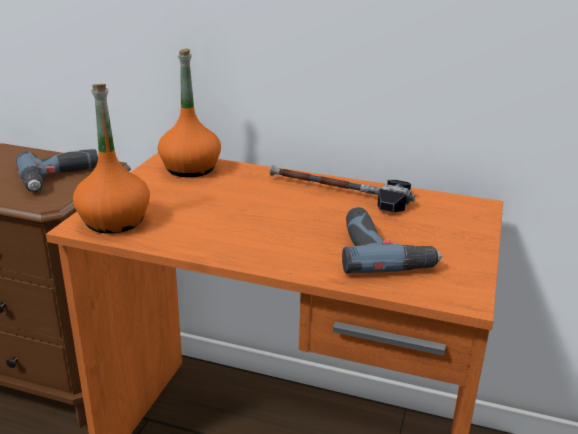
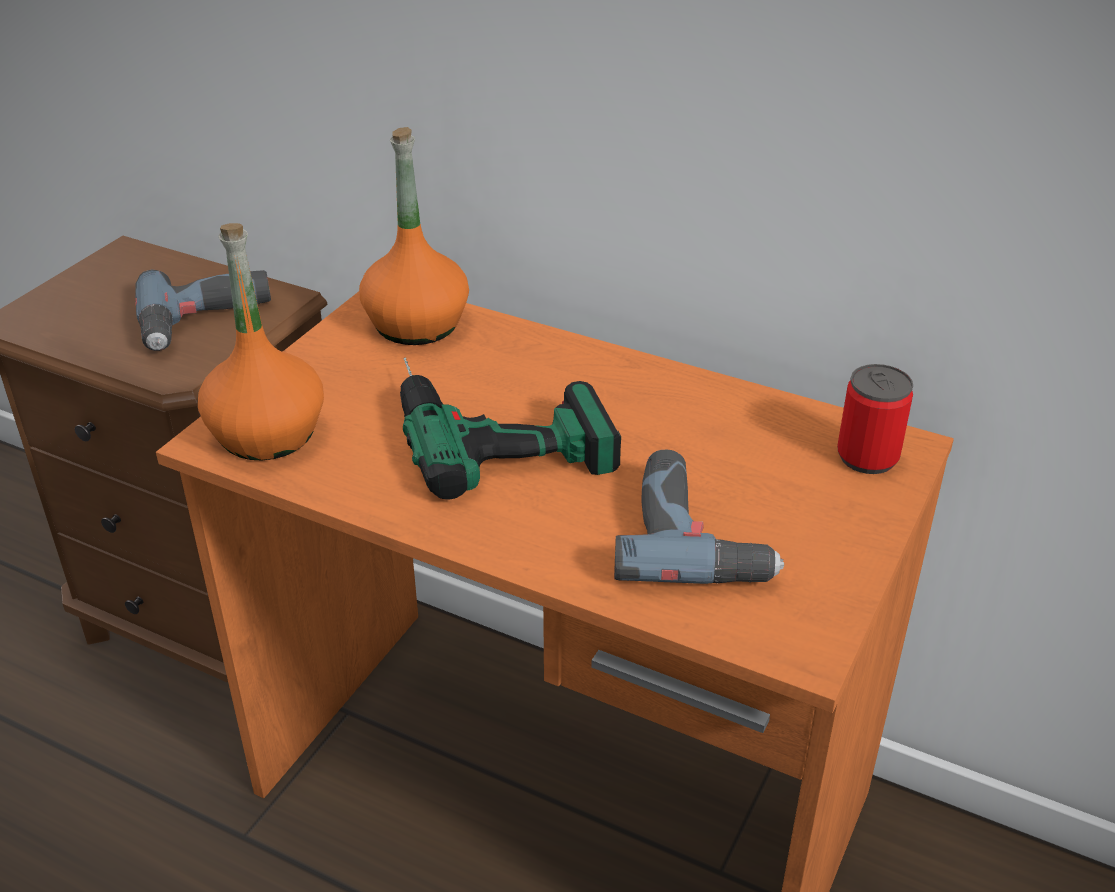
camera: 10 degrees right, 10 degrees up
hammer [270,165,415,213] -> none
none -> power drill [400,358,621,500]
none -> can [837,364,913,474]

